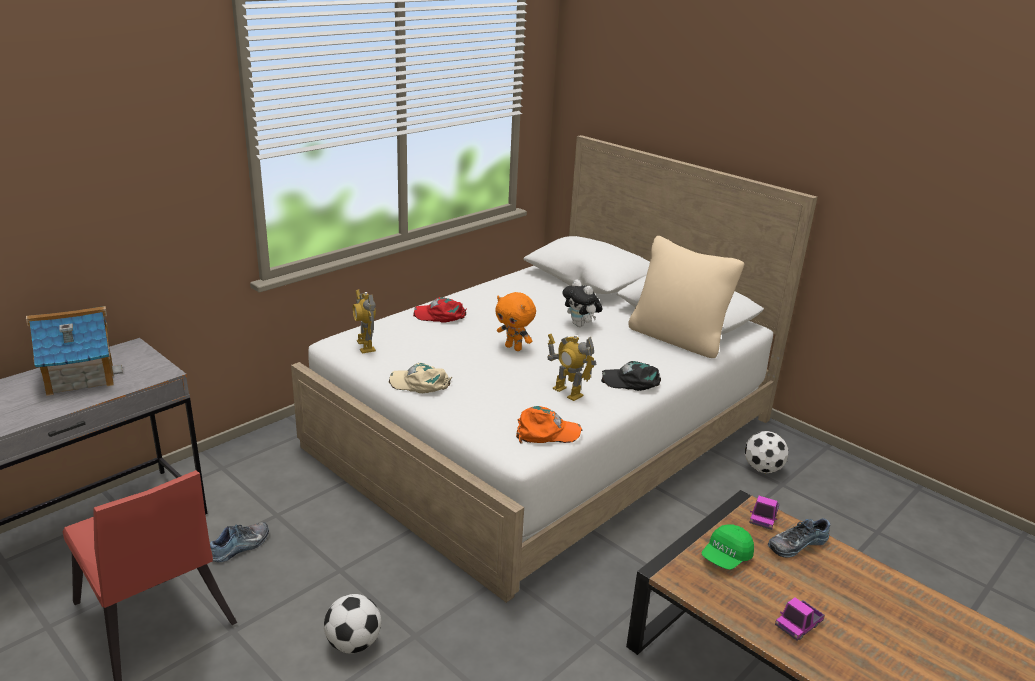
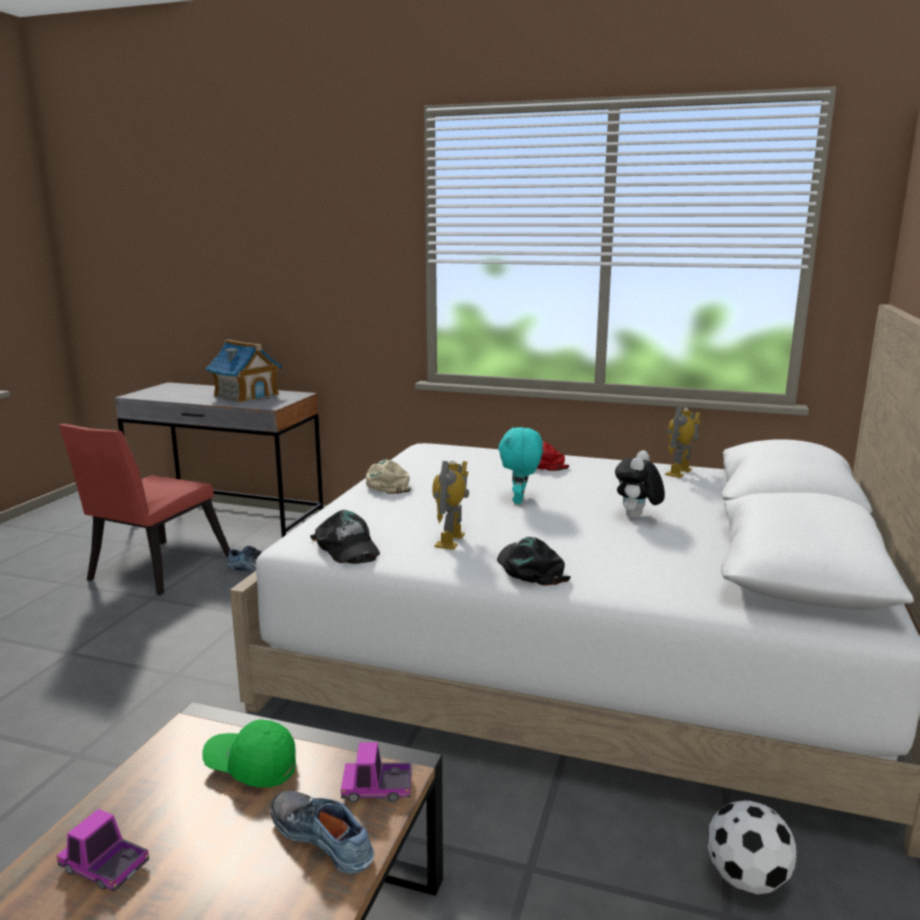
camera: 65 degrees right, 10 degrees down
football [324,594,381,653] -> none
toy robot [353,290,376,354] -> toy robot moved to [665,406,701,478]
orange plush toy [495,292,536,351] -> turquoise plush toy [498,427,543,504]
orange cap [516,406,582,443] -> black cap [310,510,380,564]
beige pillow [628,236,744,358] -> none

